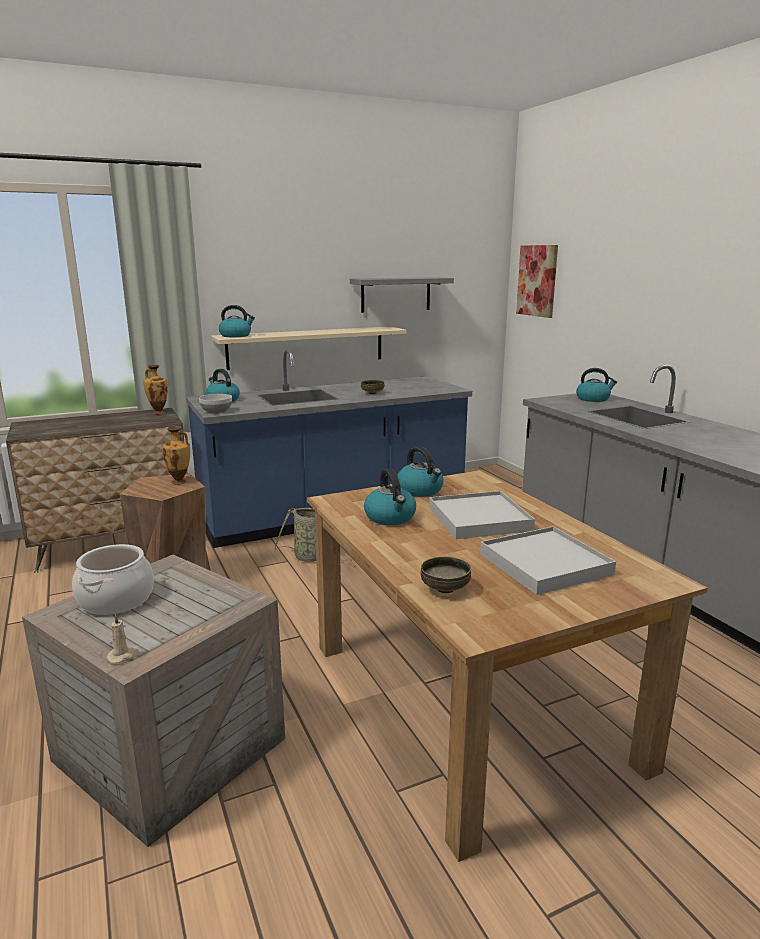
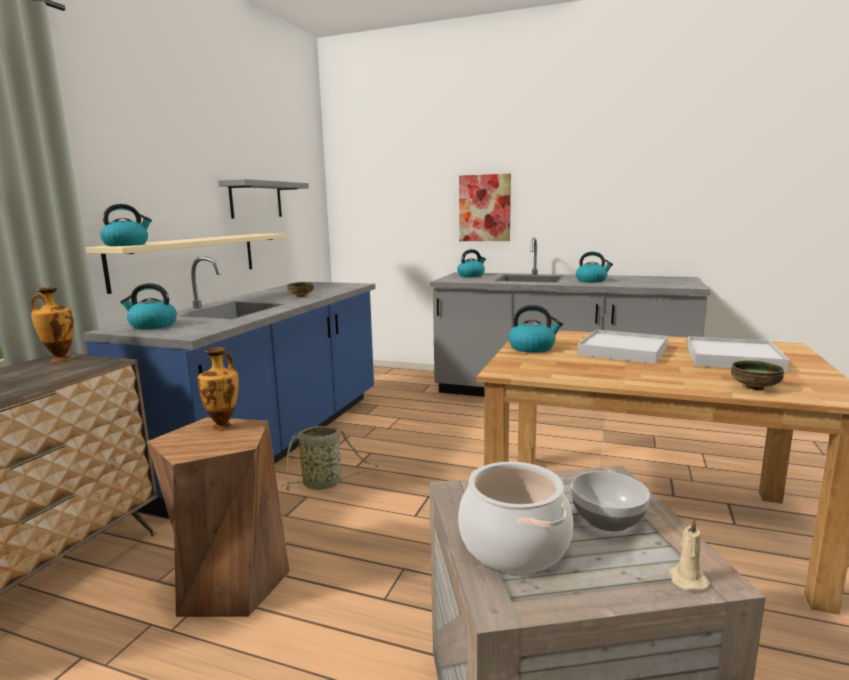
camera: 45 degrees left, 5 degrees down
bowl [199,394,232,414] -> bowl moved to [571,471,650,531]
kettle [364,469,416,525] -> kettle moved to [576,252,613,282]
picture [516,245,558,318] -> picture moved to [459,174,511,241]

